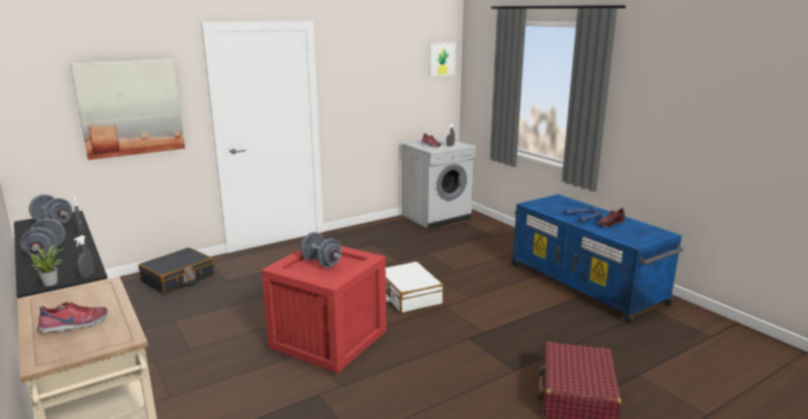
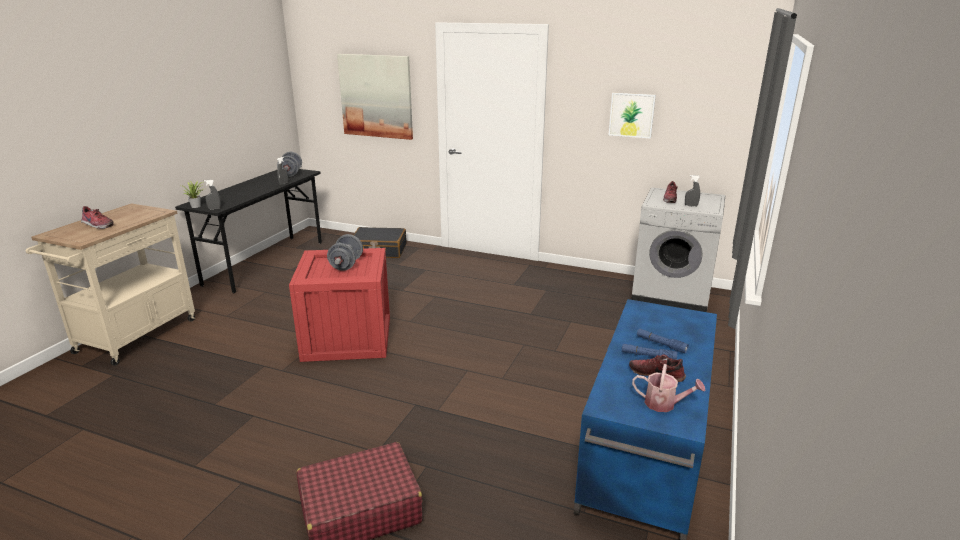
camera: 55 degrees right, 5 degrees up
grey dumbbell [21,218,66,258] -> none
white suitcase [386,261,444,313] -> none
picture [429,42,456,76] -> picture moved to [609,93,656,139]
none -> watering can [632,364,706,412]

